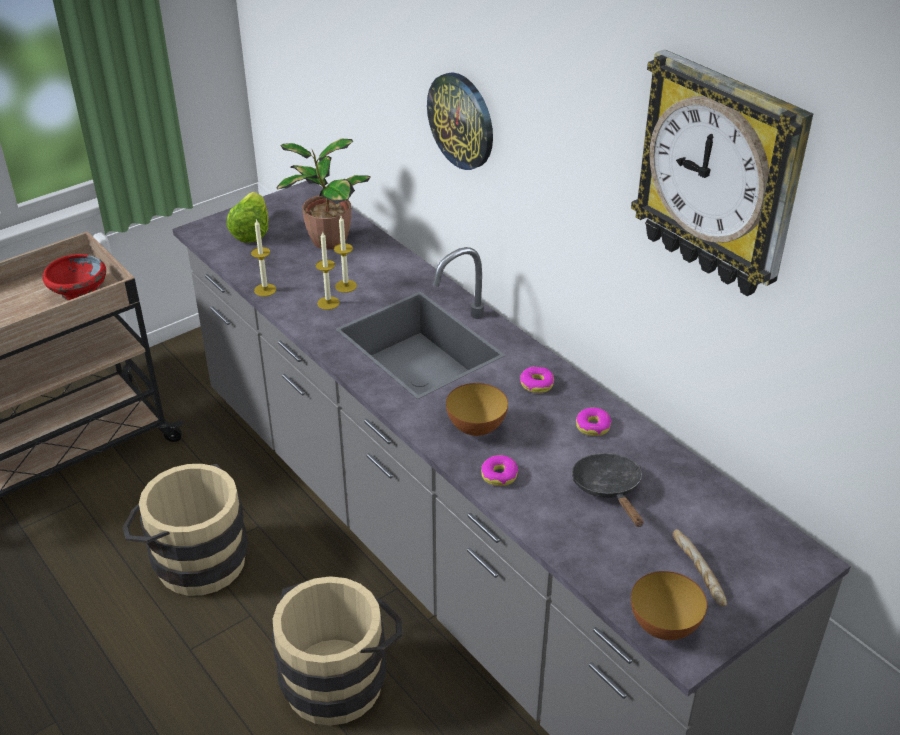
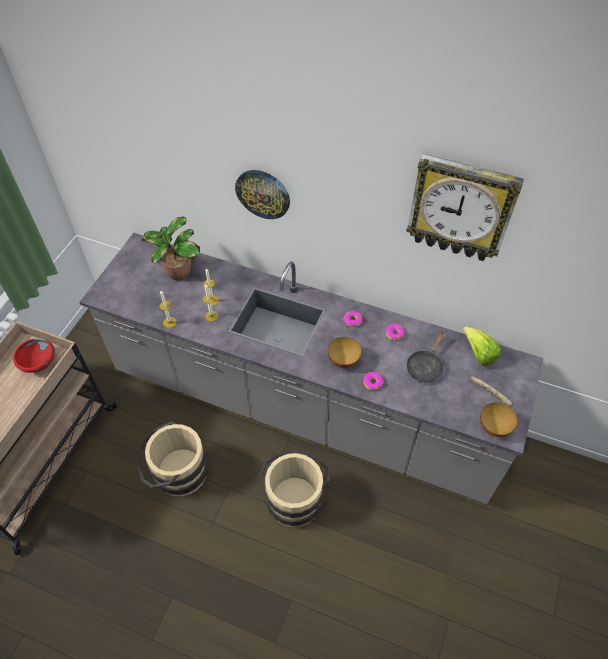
camera: 30 degrees left, 15 degrees up
lettuce [227,192,269,243] -> lettuce moved to [462,326,501,366]
black frying pan [572,453,644,527] -> black frying pan turned 105 degrees counterclockwise [406,331,444,383]

